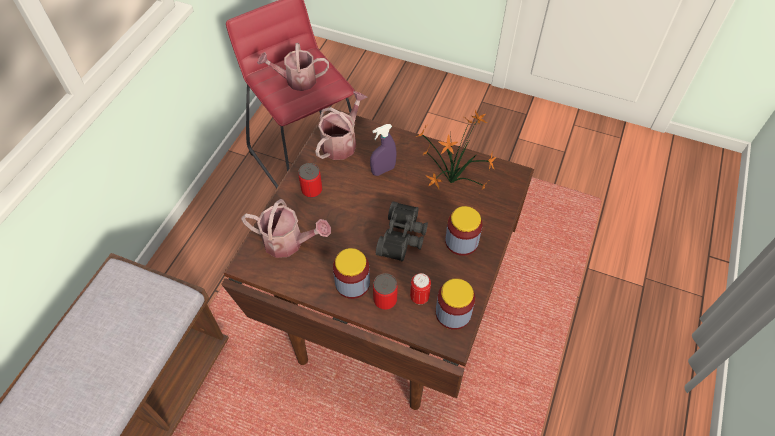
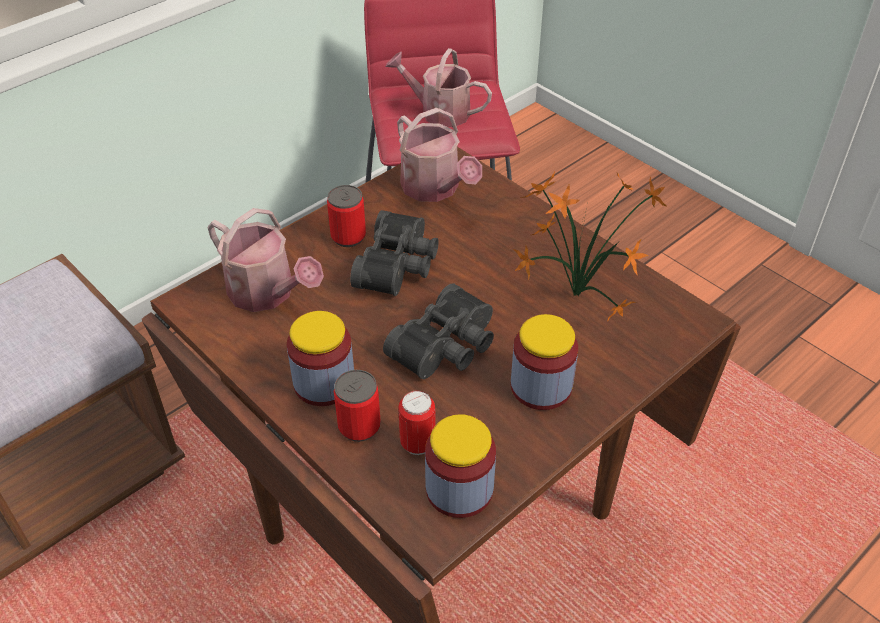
camera: 25 degrees right, 10 degrees down
watering can [315,91,367,160] -> watering can turned 90 degrees clockwise [397,108,482,202]
purple spray bottle [370,124,397,176] -> none
none -> black binoculars [350,210,439,296]

